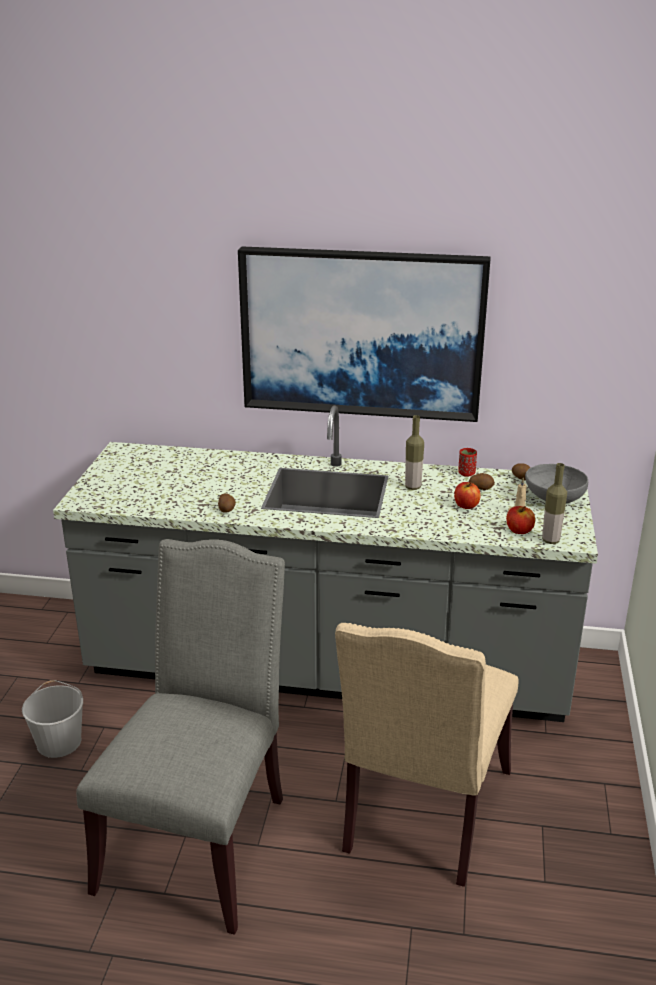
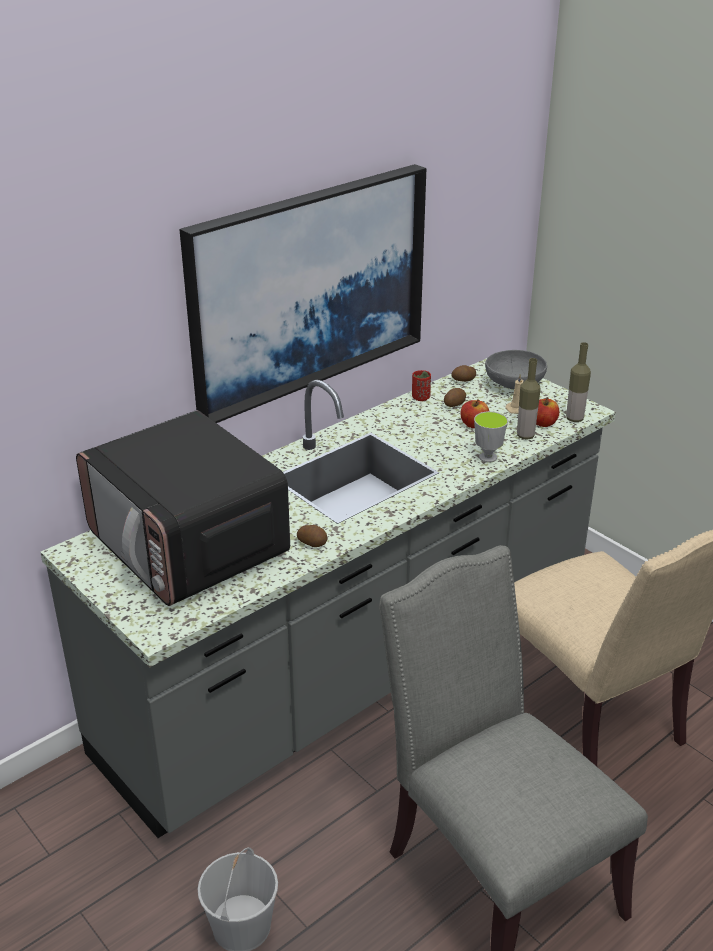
camera: 50 degrees left, 5 degrees up
bottle [405,415,424,490] -> bottle moved to [517,358,541,440]
none -> microwave [76,410,290,606]
none -> cup [474,411,508,463]

